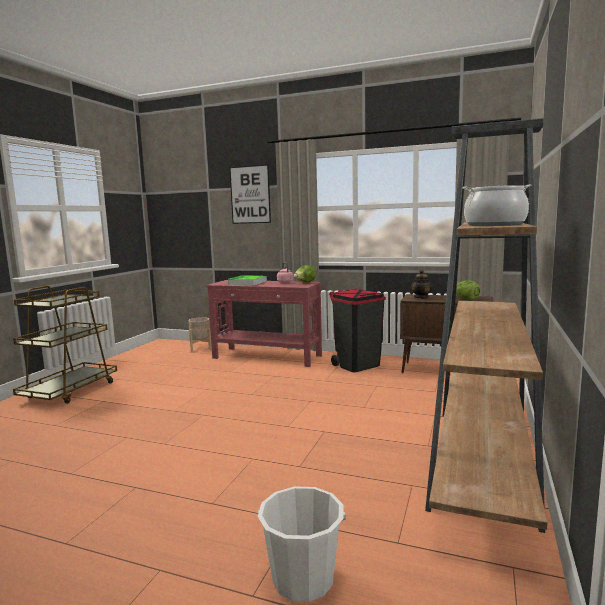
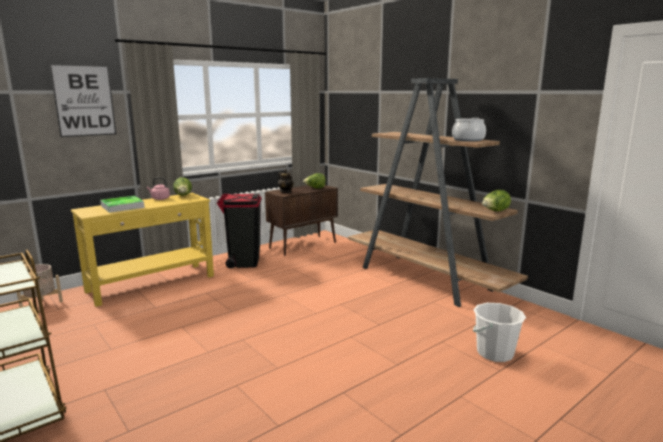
camera: 60 degrees left, 5 degrees up
red console table [206,280,322,367] -> yellow console table [71,193,214,307]
none -> lettuce [482,190,511,211]

